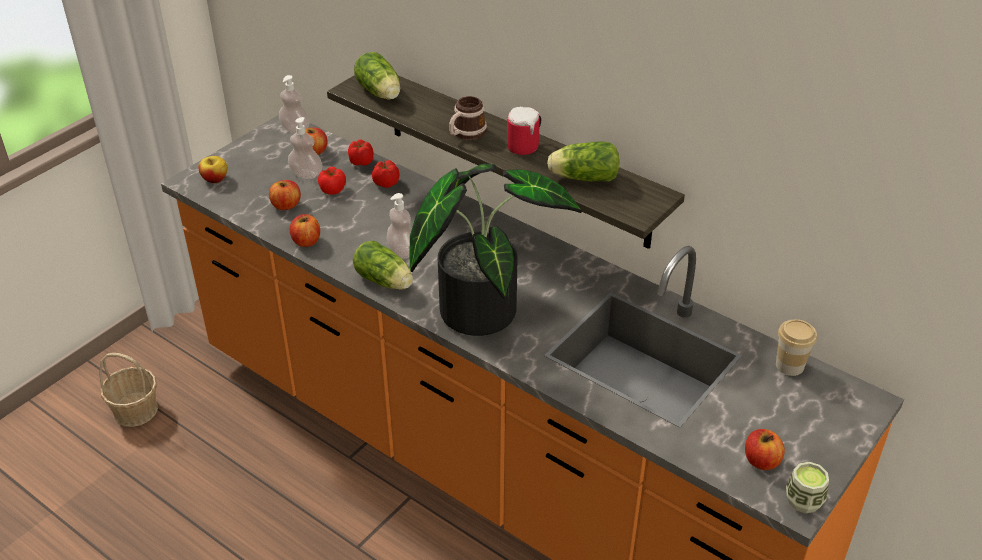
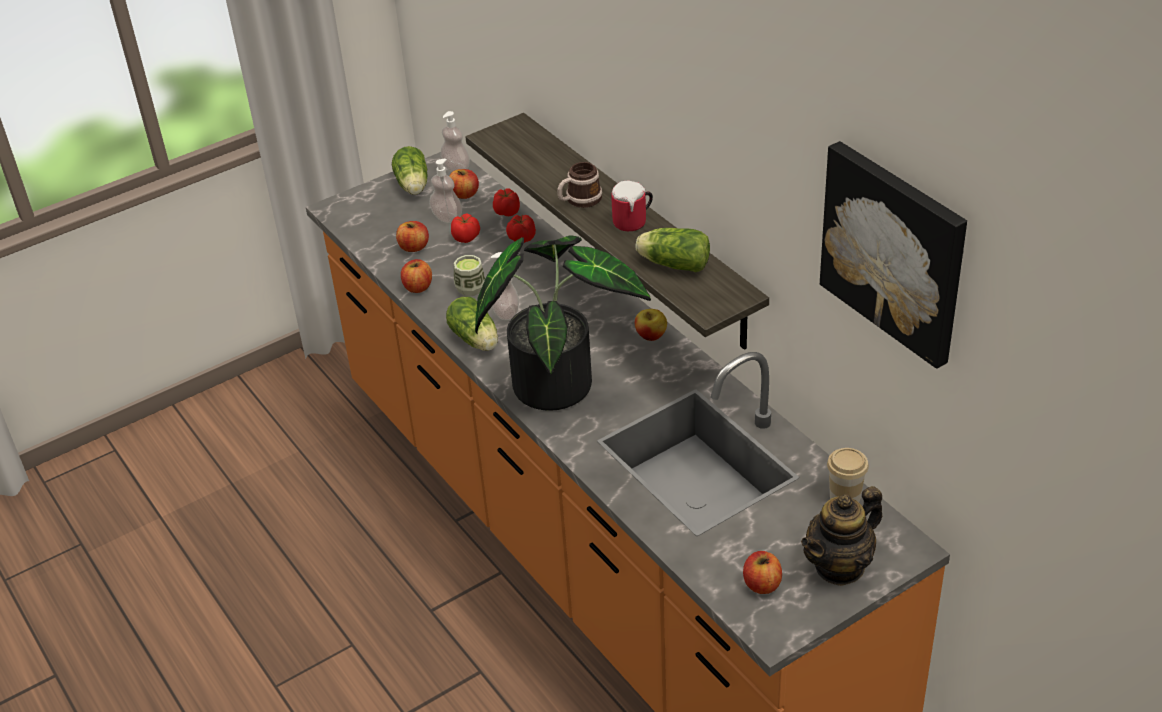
camera: 20 degrees right, 0 degrees up
basket [99,353,158,427] -> none
apple [198,156,227,183] -> apple moved to [635,309,667,341]
lettuce [354,52,400,100] -> lettuce moved to [392,146,427,195]
cup [786,462,829,514] -> cup moved to [454,255,485,296]
none -> teapot [801,486,882,586]
none -> picture [820,141,967,369]

